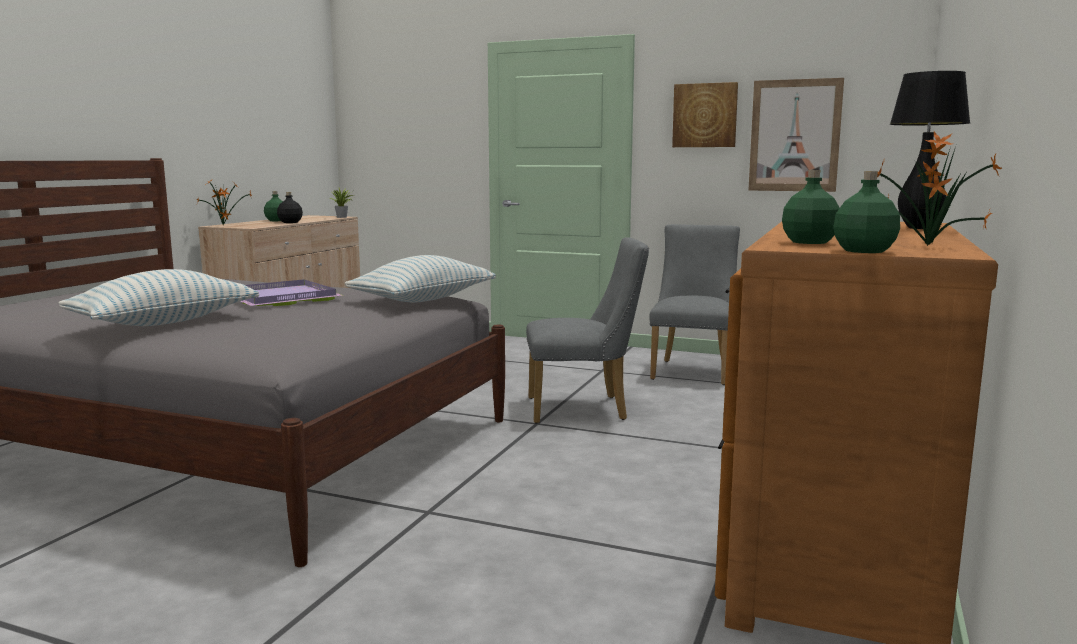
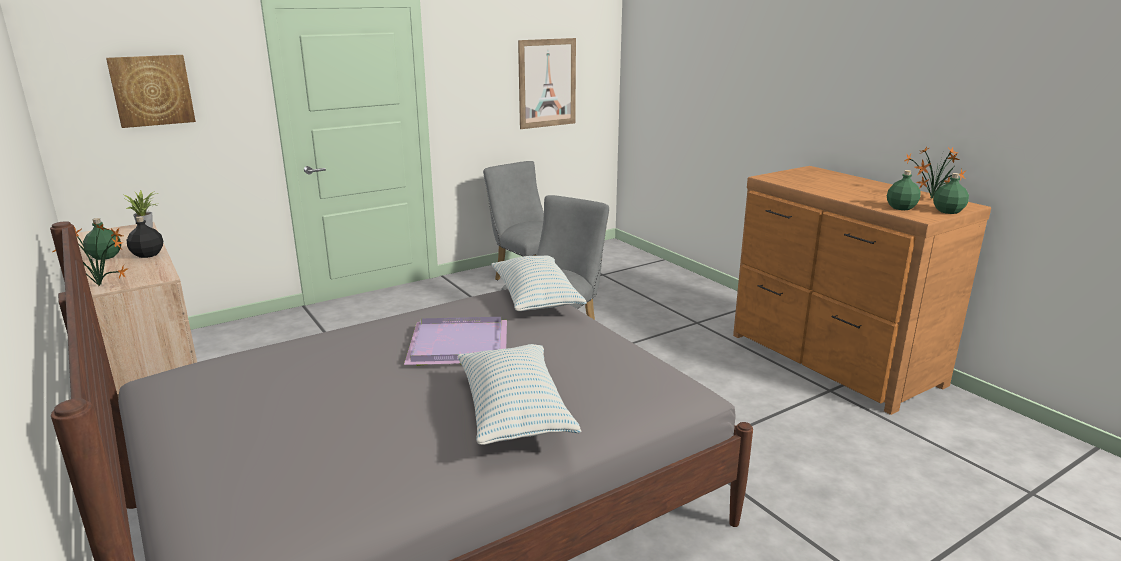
camera: 55 degrees left, 10 degrees up
picture [672,82,738,147] -> picture moved to [106,55,196,128]
black table lamp [890,71,970,229] -> none

